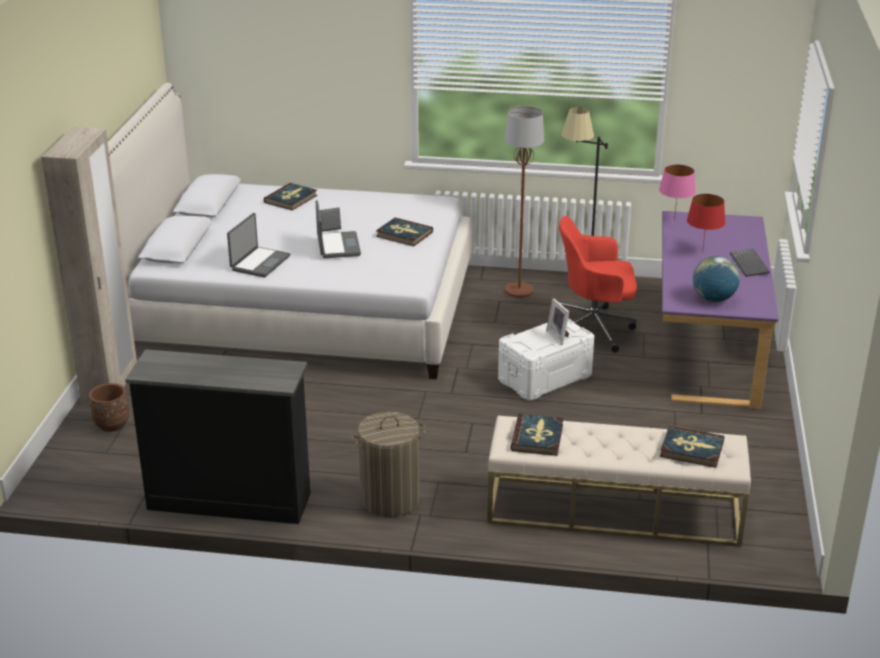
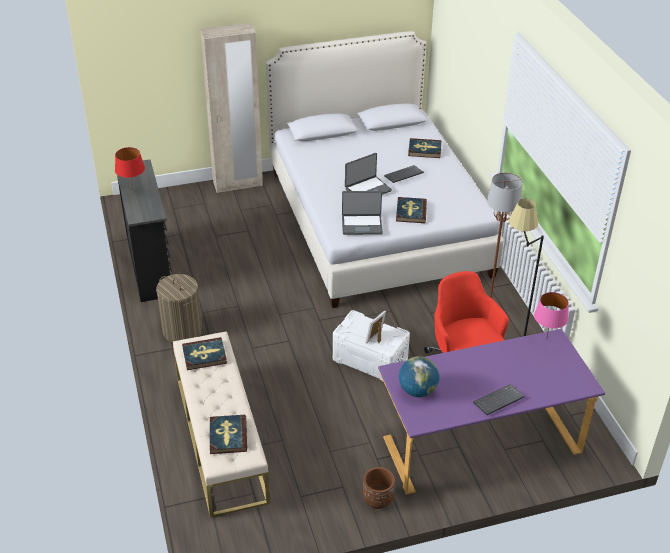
camera: 65 degrees right, 10 degrees up
brown planter [89,383,129,432] -> brown planter moved to [363,467,395,509]
laptop [227,213,290,278] -> laptop moved to [342,191,383,235]
red table lamp [687,194,725,253] -> red table lamp moved to [115,147,145,188]

